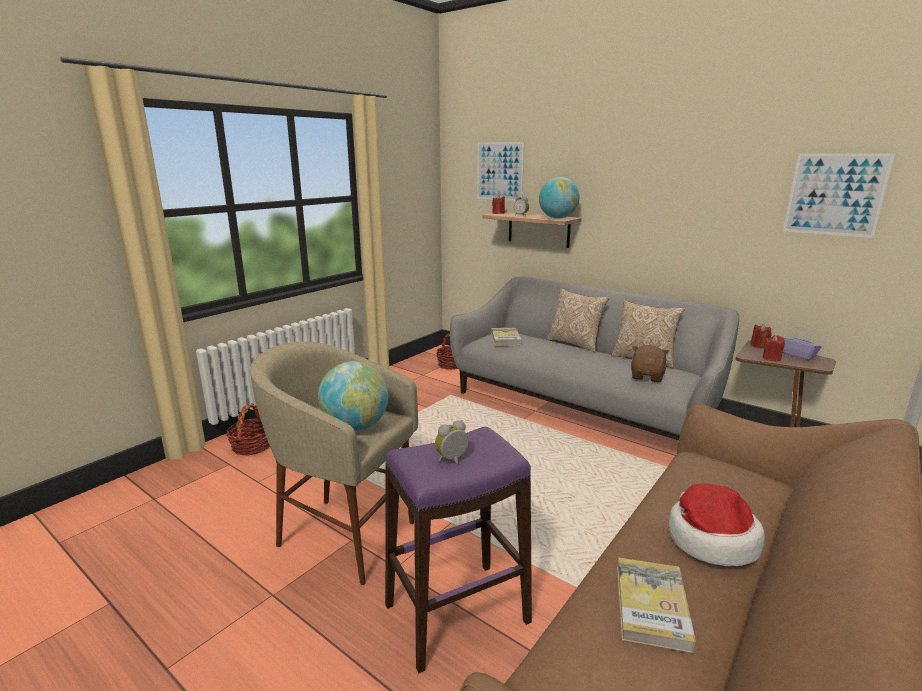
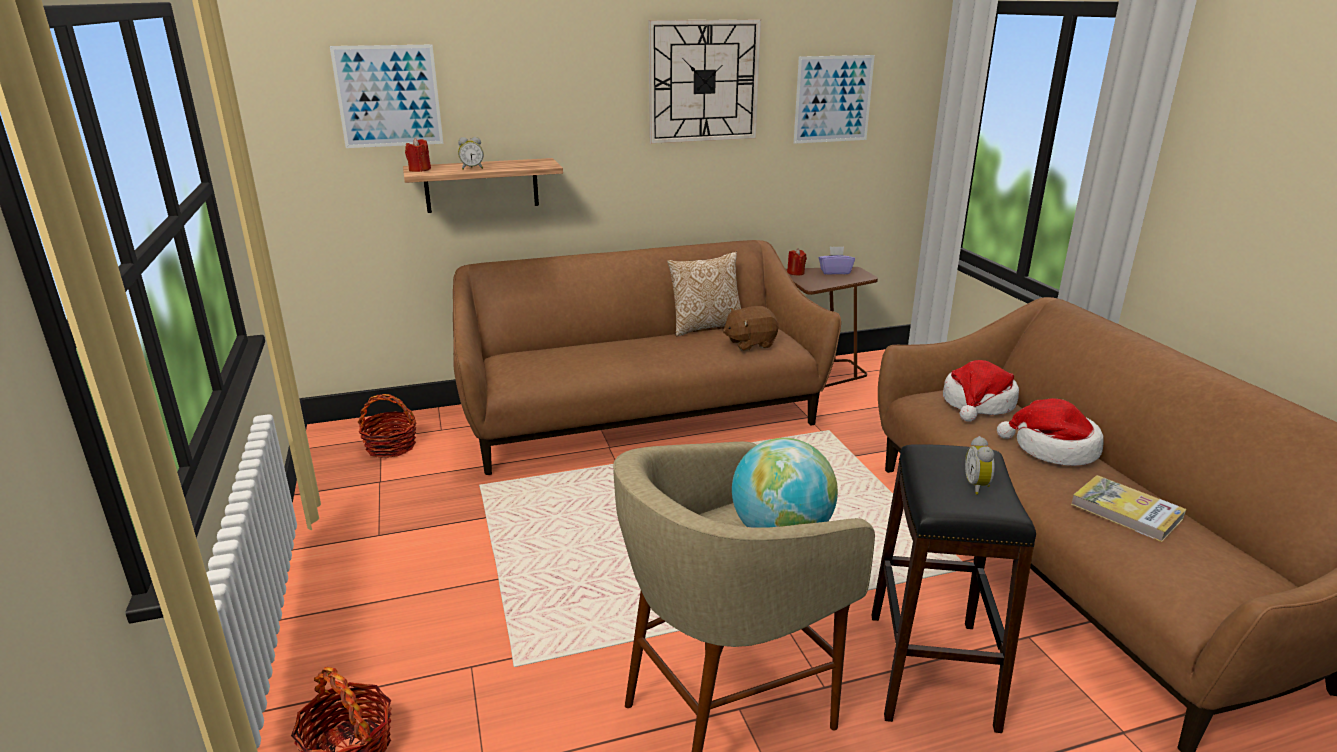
camera: 55 degrees left, 5 degrees up
purple stool [385,427,532,673] -> black stool [872,444,1036,733]
grey sofa [450,277,739,440] -> brown sofa [453,240,841,475]
book [491,328,522,346] -> none
globe [539,177,579,219] -> none
pillow [547,288,609,353] -> none
brown plush toy [631,345,670,382] -> brown plush toy turned 75 degrees counterclockwise [723,306,779,351]
red candle [762,335,785,362] -> none
none -> wall clock [649,19,761,144]
none -> hat [943,360,1019,422]

